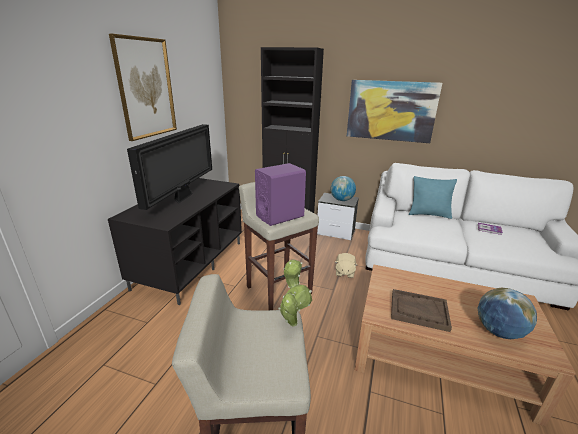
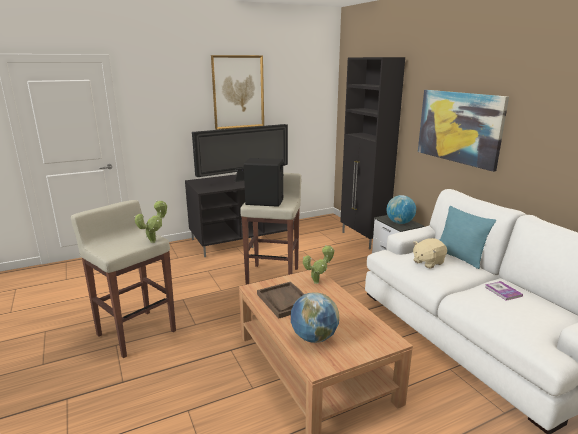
camera: 45 degrees right, 5 degrees down
purple speaker [255,163,306,226] -> black speaker [244,158,285,207]
beige plush toy [335,253,358,278] -> beige plush toy moved to [413,238,447,268]
none -> potted plant [303,245,335,284]

